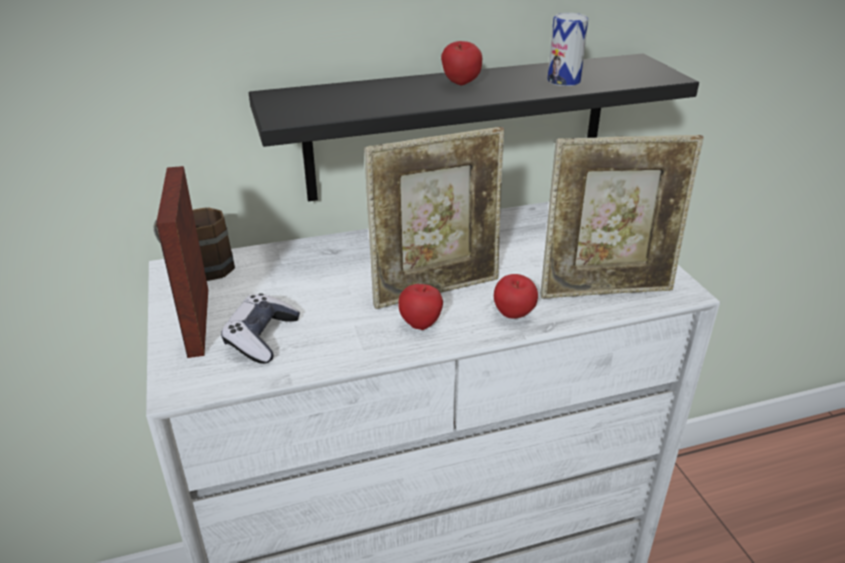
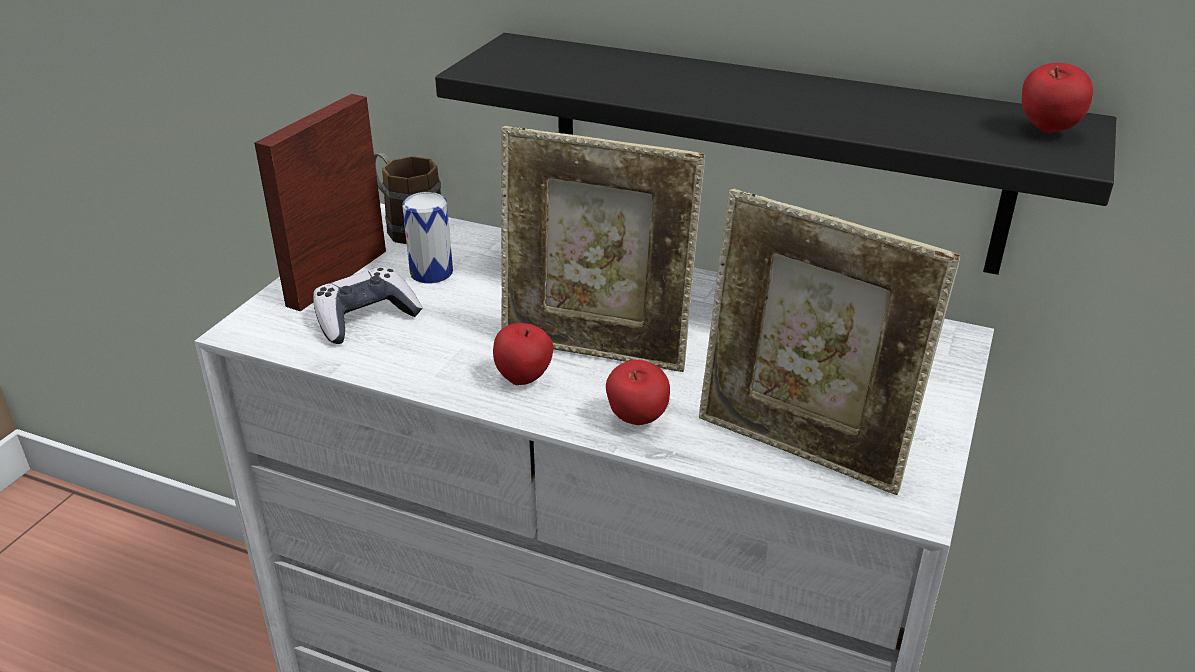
camera: 40 degrees right, 0 degrees up
apple [441,41,482,86] -> apple moved to [1022,63,1093,133]
can [547,13,588,86] -> can moved to [402,192,453,283]

